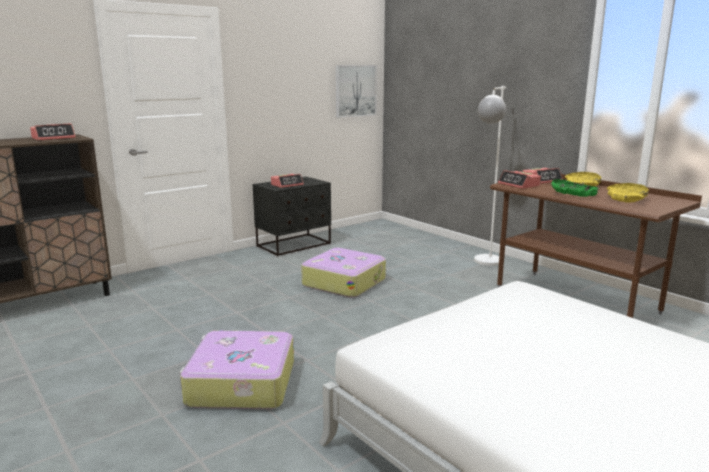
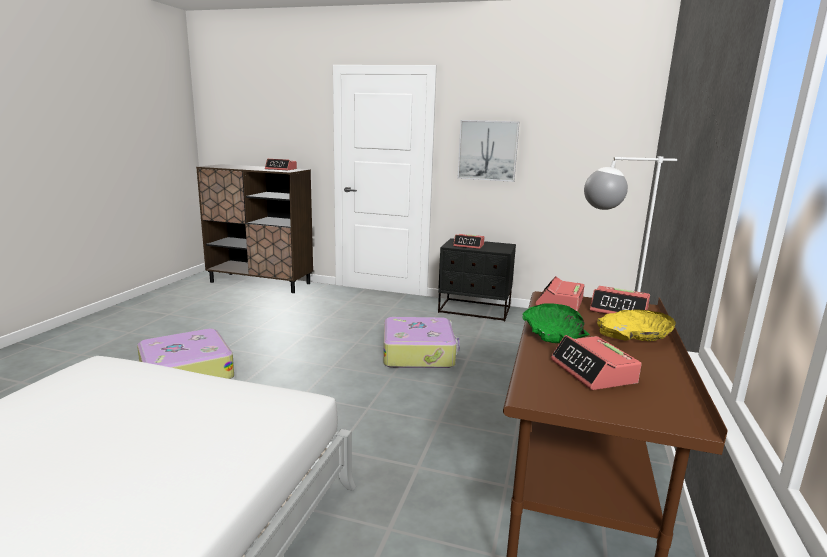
camera: 55 degrees right, 0 degrees up
picture [336,65,377,118] -> picture moved to [458,120,520,182]
yellow bowl [607,183,648,203] -> alarm clock [551,335,642,390]

